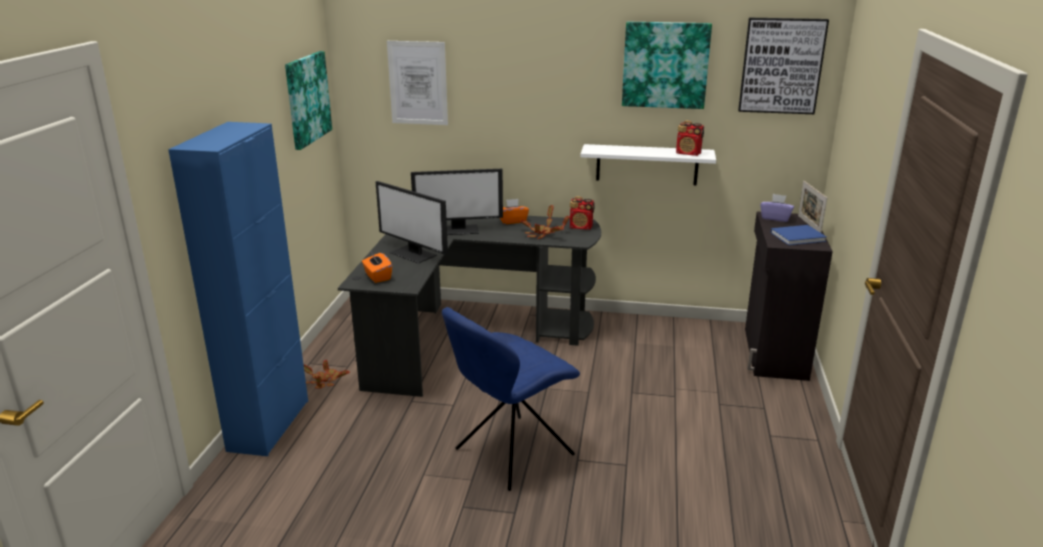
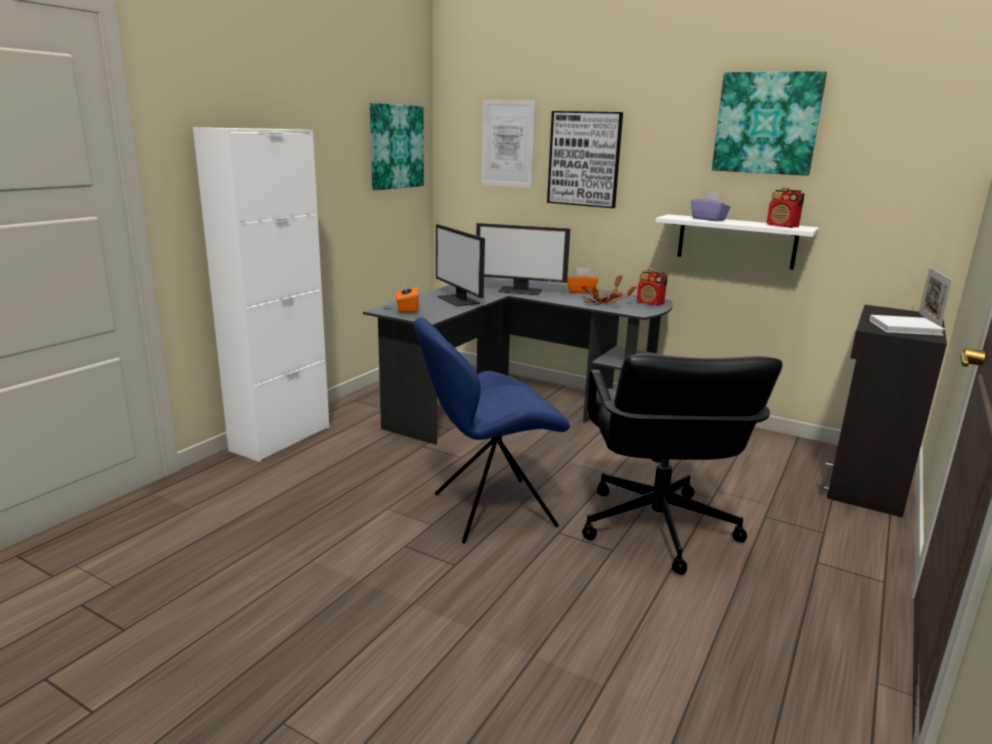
camera: 20 degrees right, 5 degrees down
blue cabinet [168,122,308,456] -> white cabinet [193,127,329,462]
potted plant [303,360,350,389] -> none
picture [738,18,829,114] -> picture moved to [547,111,623,208]
purple tissue box [760,194,794,222] -> purple tissue box moved to [691,192,731,221]
blue book [771,225,827,245] -> white book [869,315,945,336]
none -> black office chair [582,354,783,575]

